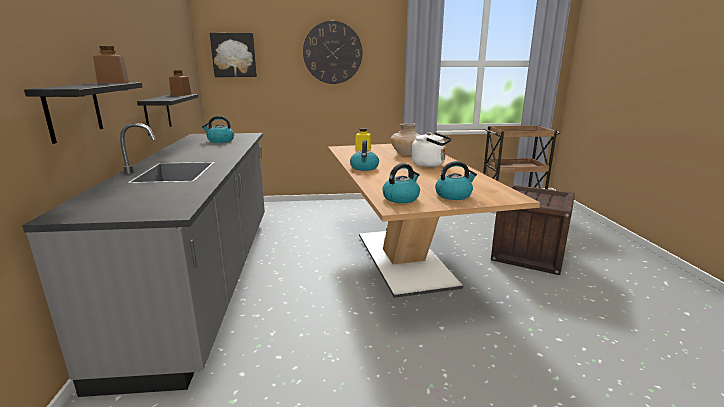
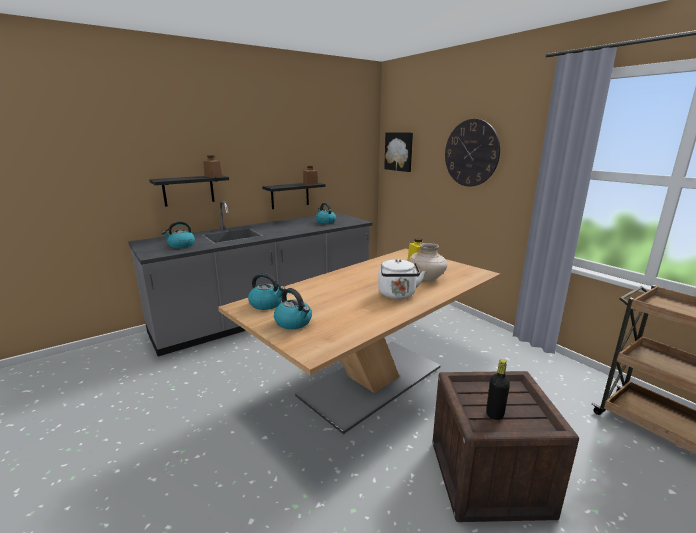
camera: 60 degrees right, 0 degrees up
kettle [350,140,379,171] -> kettle moved to [162,221,195,248]
none -> black bottle [486,359,510,420]

